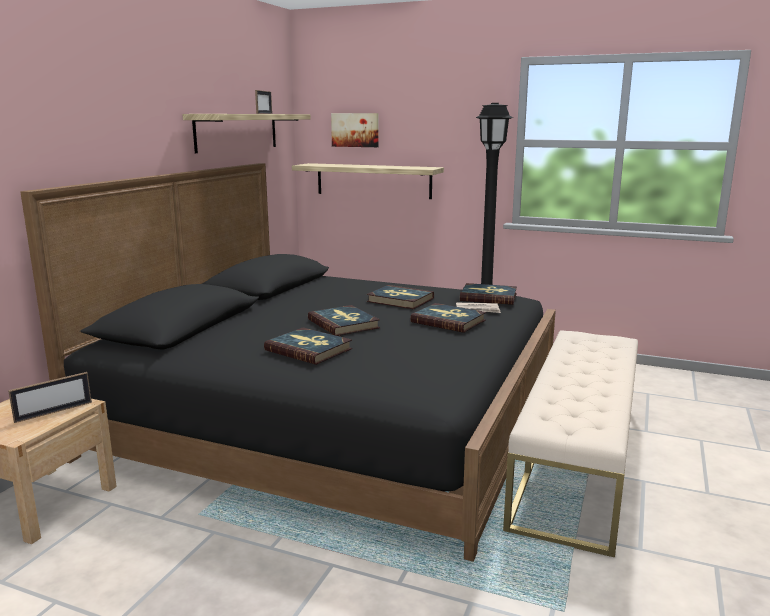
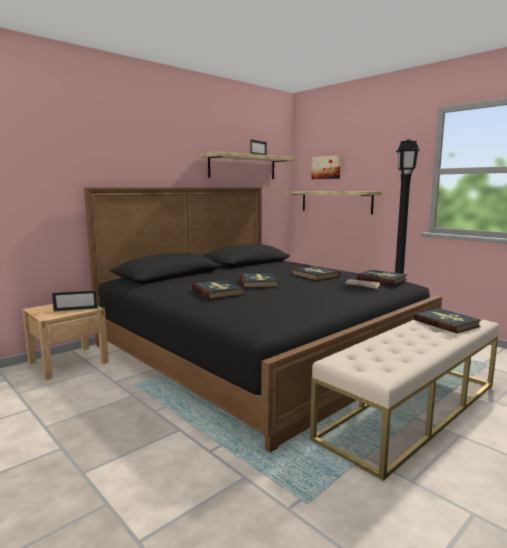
camera: 25 degrees right, 5 degrees down
book [410,303,486,333] -> book moved to [414,308,481,333]

